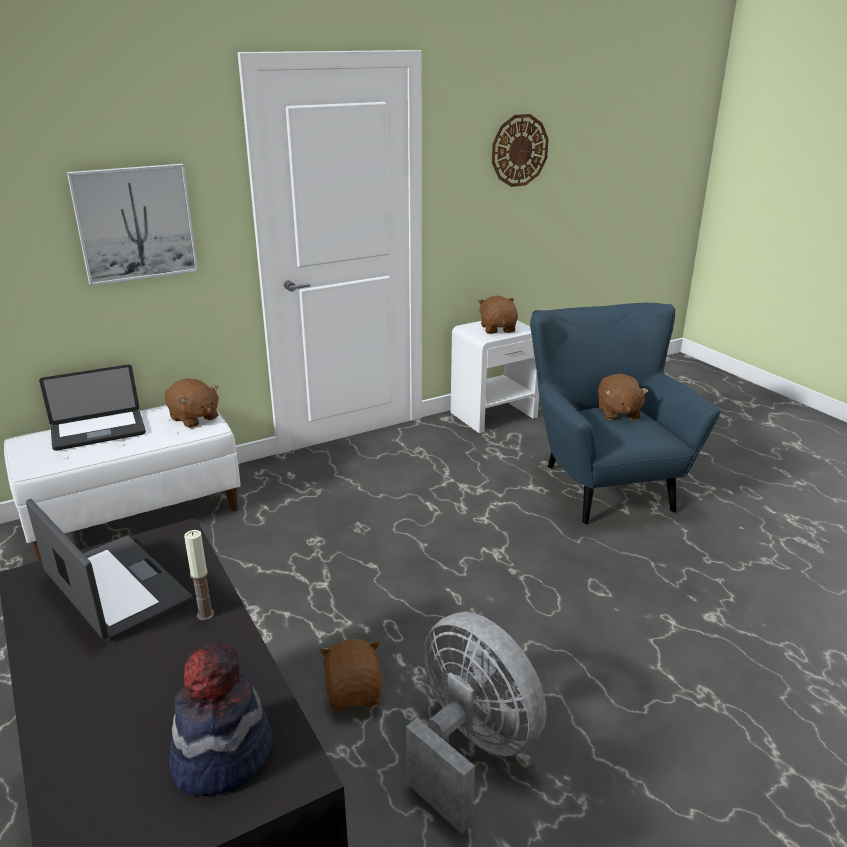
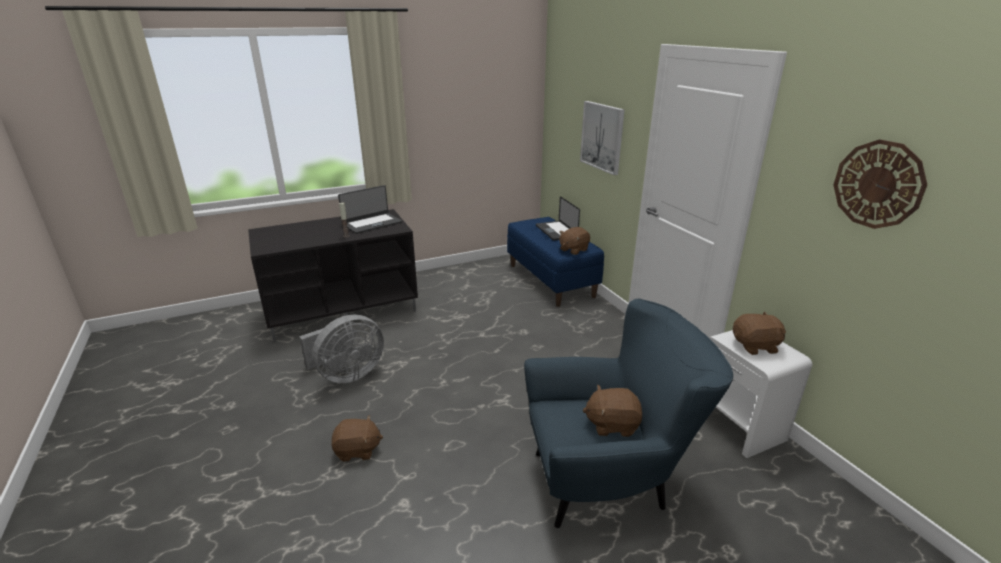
camera: 95 degrees right, 0 degrees up
white bench [4,405,241,562] -> blue bench [507,217,604,307]
hat [169,643,273,796] -> none
brown plush toy [319,639,383,711] -> brown plush toy moved to [331,415,383,462]

